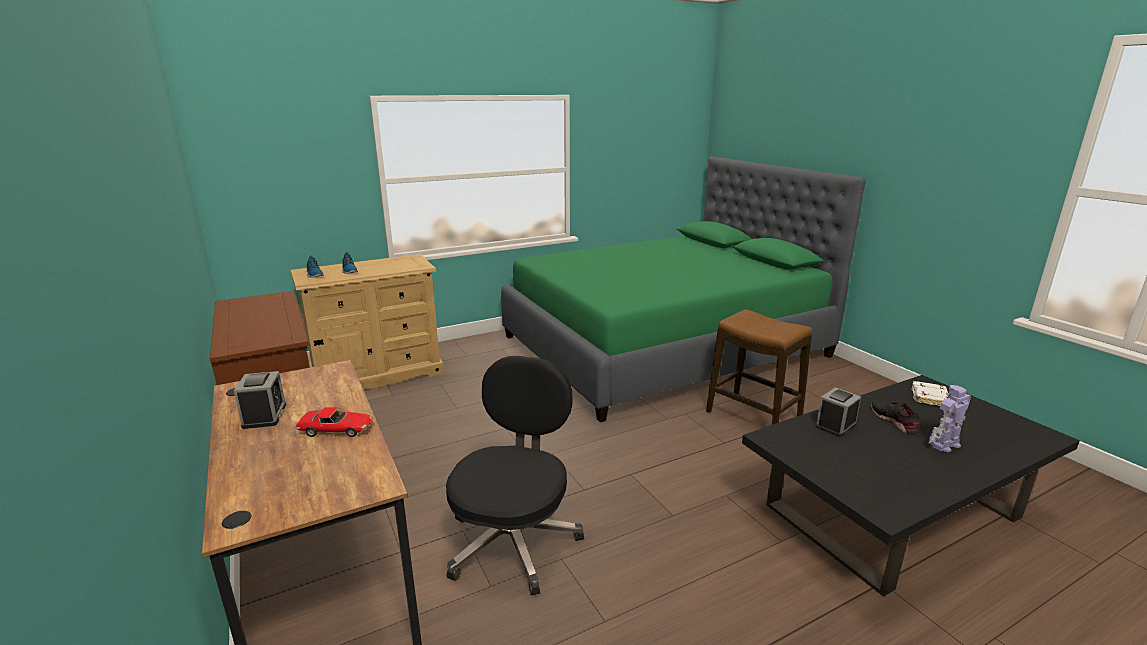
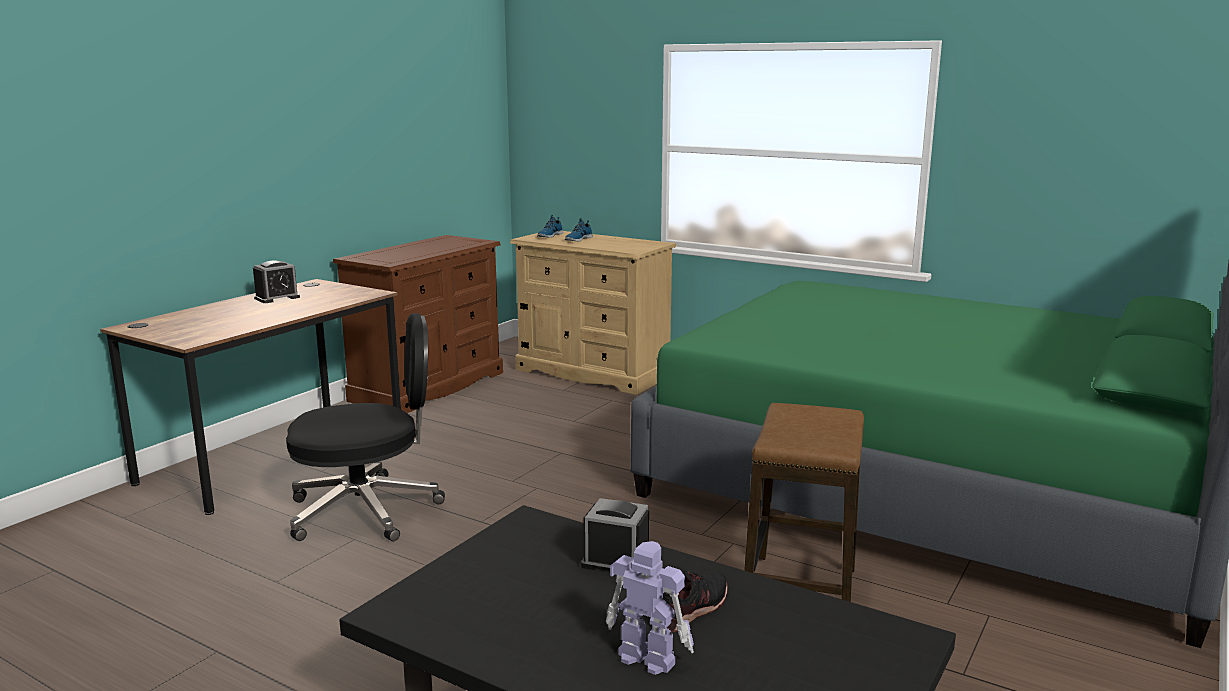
camera: 60 degrees right, 5 degrees down
toy car [295,407,373,437] -> none
white book [912,381,948,406] -> none

